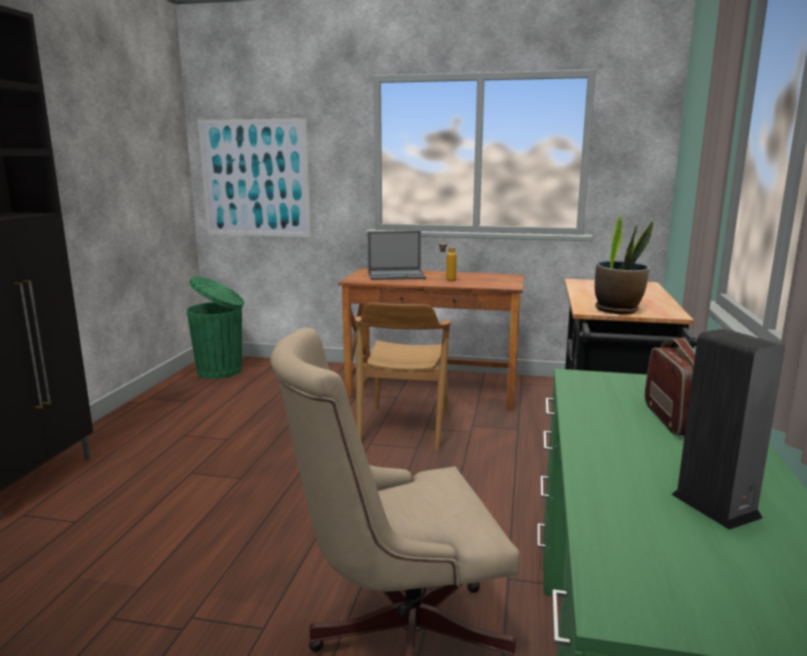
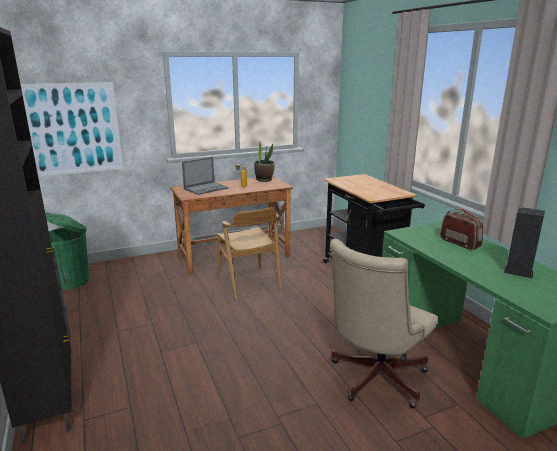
camera: 35 degrees left, 5 degrees up
potted plant [595,213,654,314] -> potted plant moved to [254,141,275,182]

